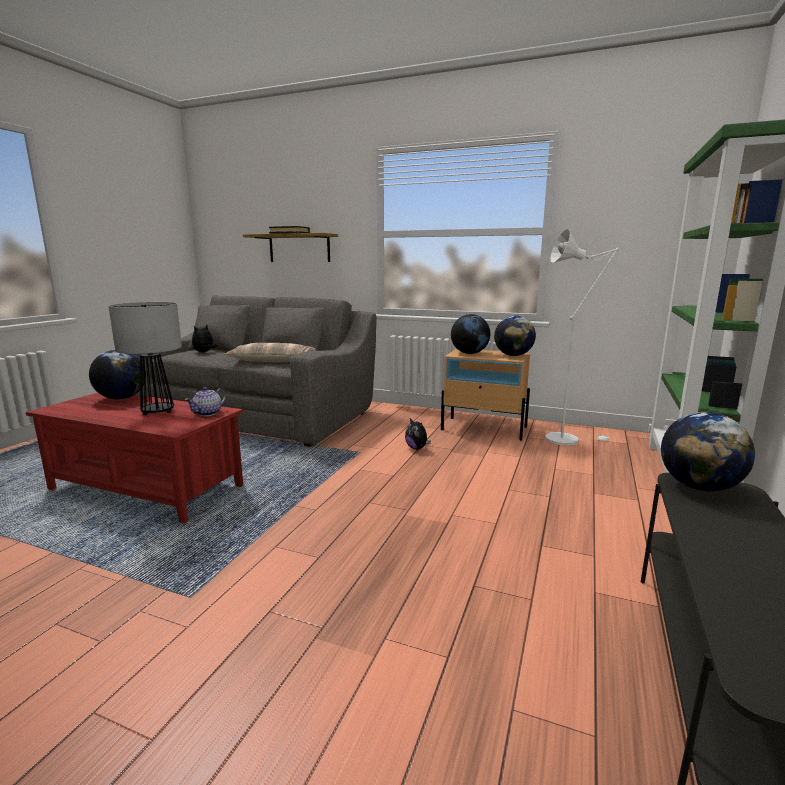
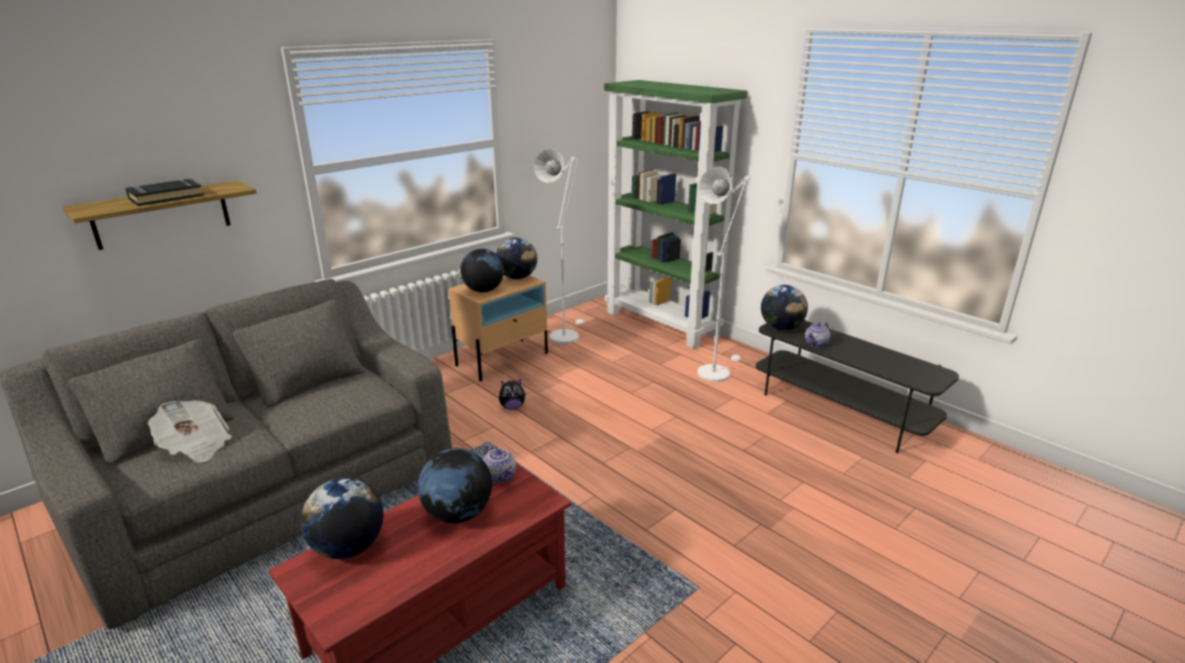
camera: 65 degrees left, 10 degrees up
table lamp [108,302,182,415] -> globe [418,448,492,523]
plush toy [192,325,217,352] -> newspaper [148,400,232,463]
pillow [224,343,316,362] -> none
none -> white floor lamp [697,167,751,382]
none -> teapot [805,322,830,347]

